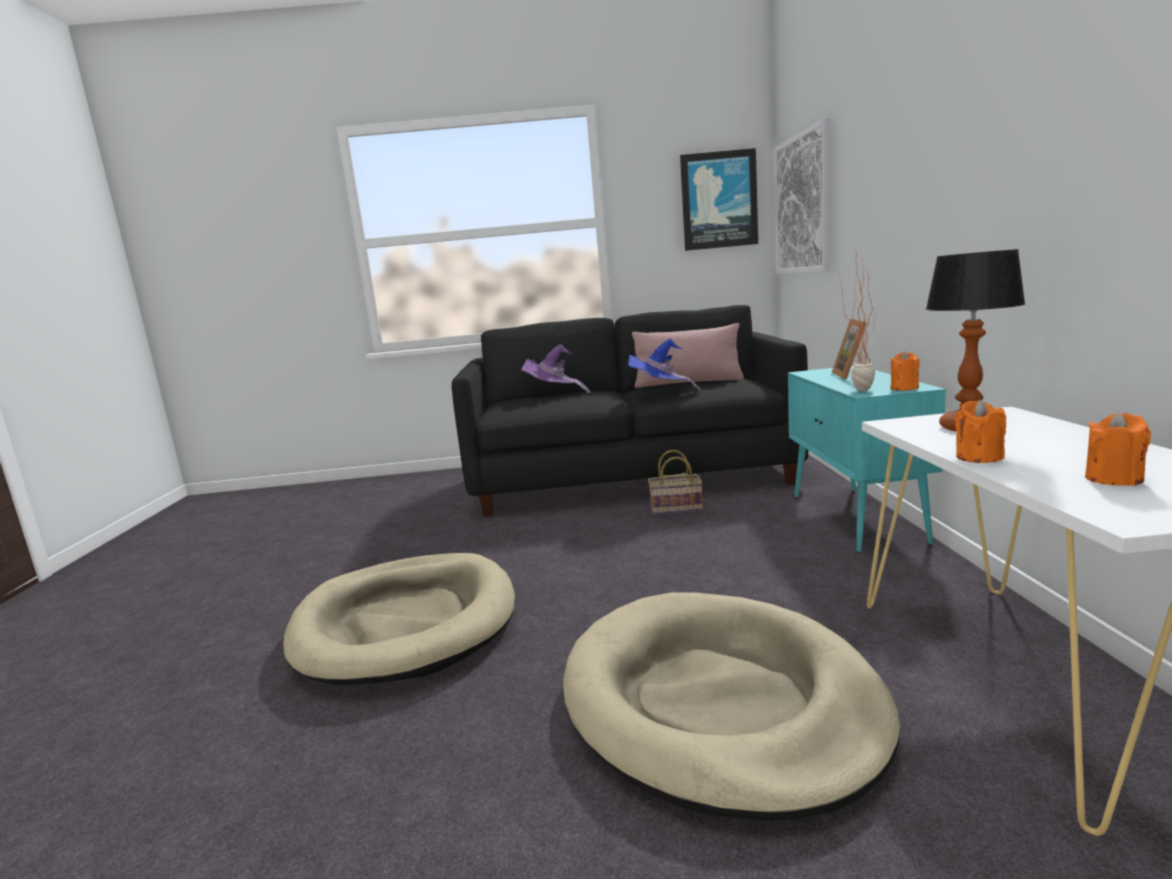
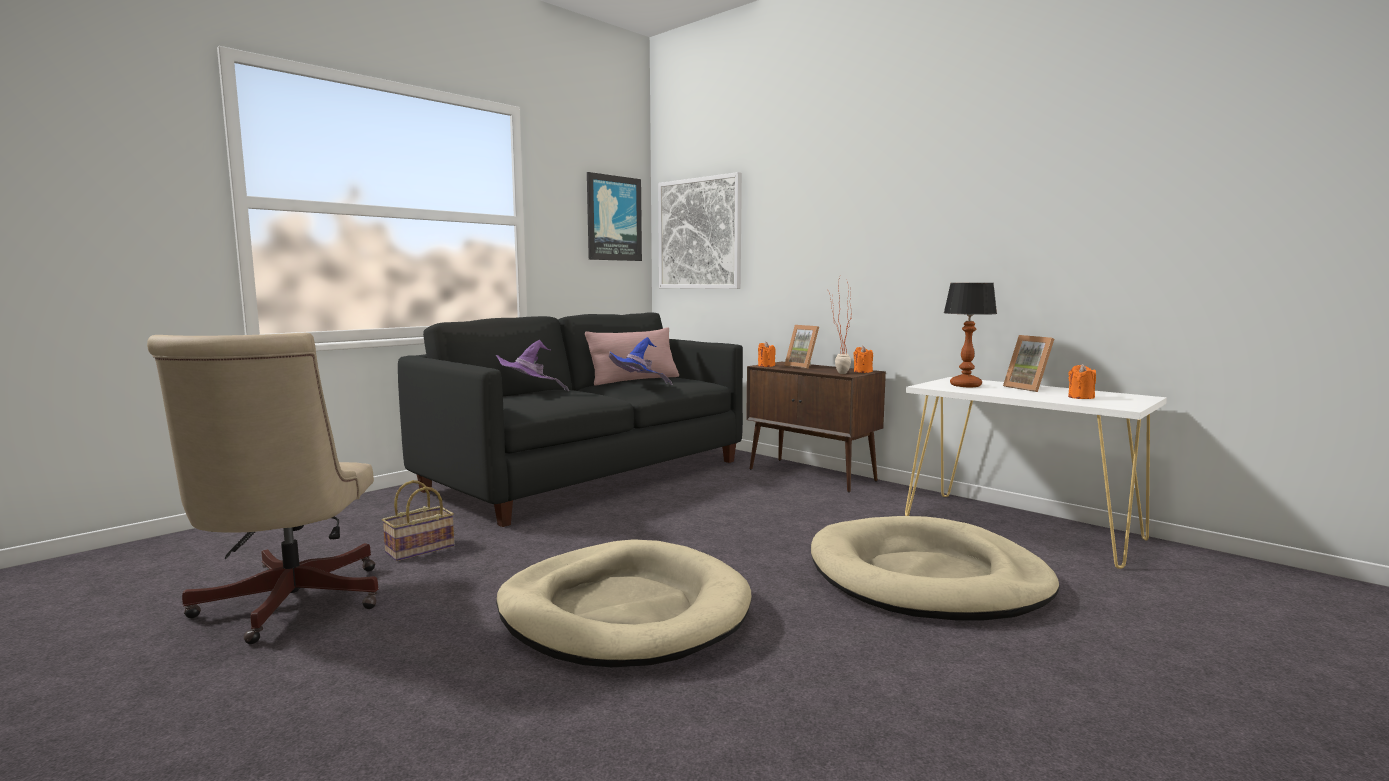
camera: 45 degrees left, 5 degrees down
basket [648,450,703,515] -> basket moved to [382,480,454,561]
turquoise cabinet [788,366,946,553] -> brown cabinet [746,362,886,493]
orange candle [955,400,1006,463] -> orange candle moved to [758,342,776,367]
none -> beige office chair [147,333,379,644]
none -> picture frame [1003,335,1054,392]

